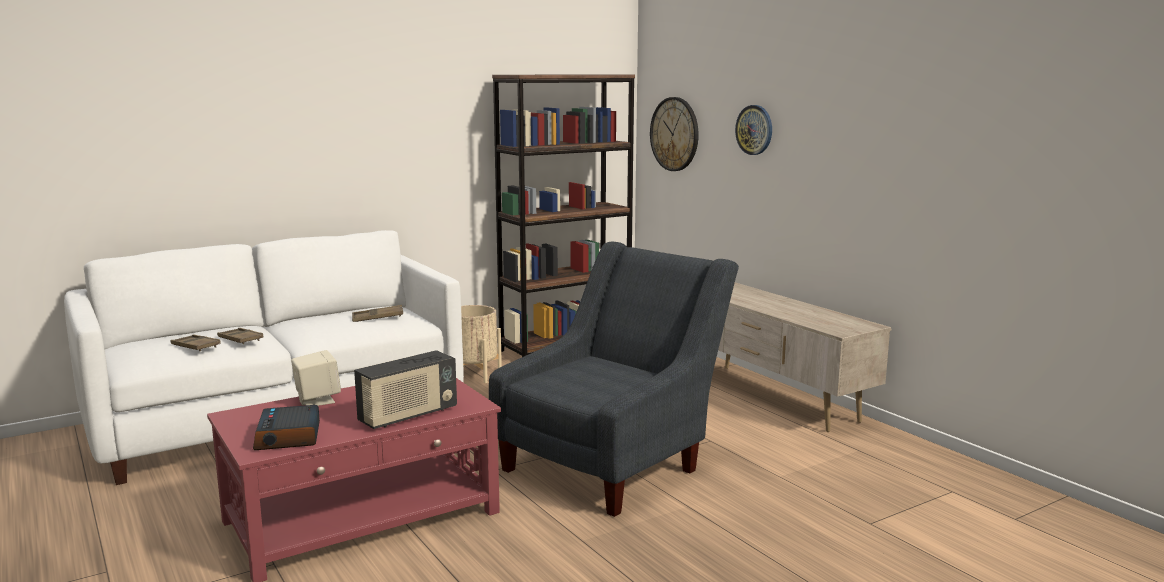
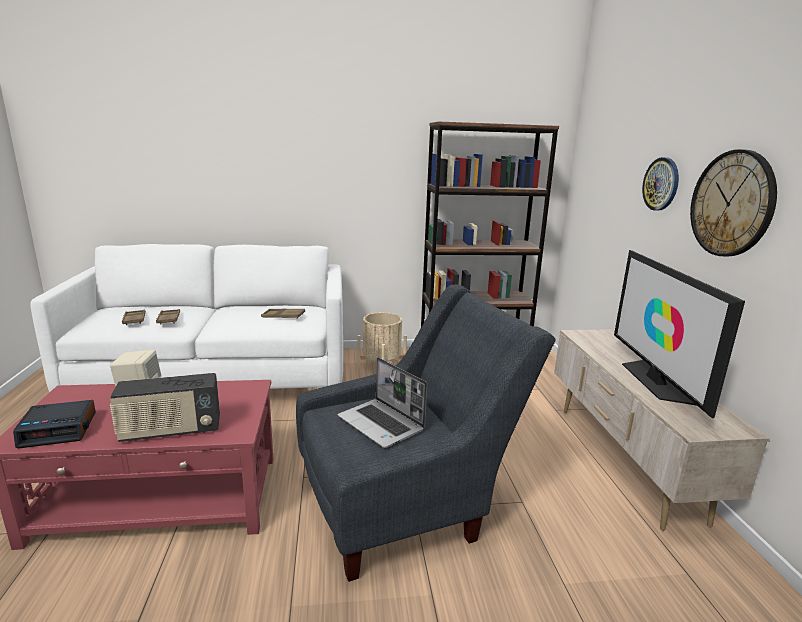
camera: 25 degrees right, 5 degrees up
alarm clock [253,405,320,450] -> alarm clock turned 120 degrees counterclockwise [13,400,96,448]
wall clock [650,97,699,171] -> wall clock moved to [690,149,777,256]
none -> laptop [338,357,427,448]
none -> television [614,250,745,418]

